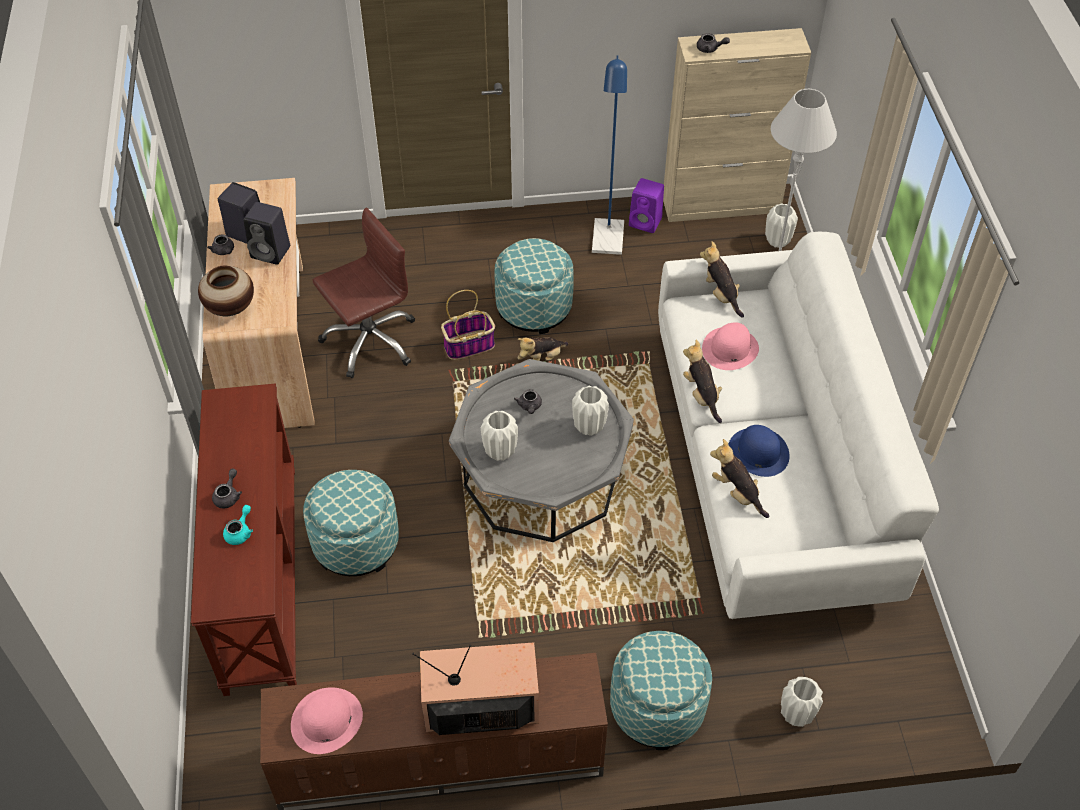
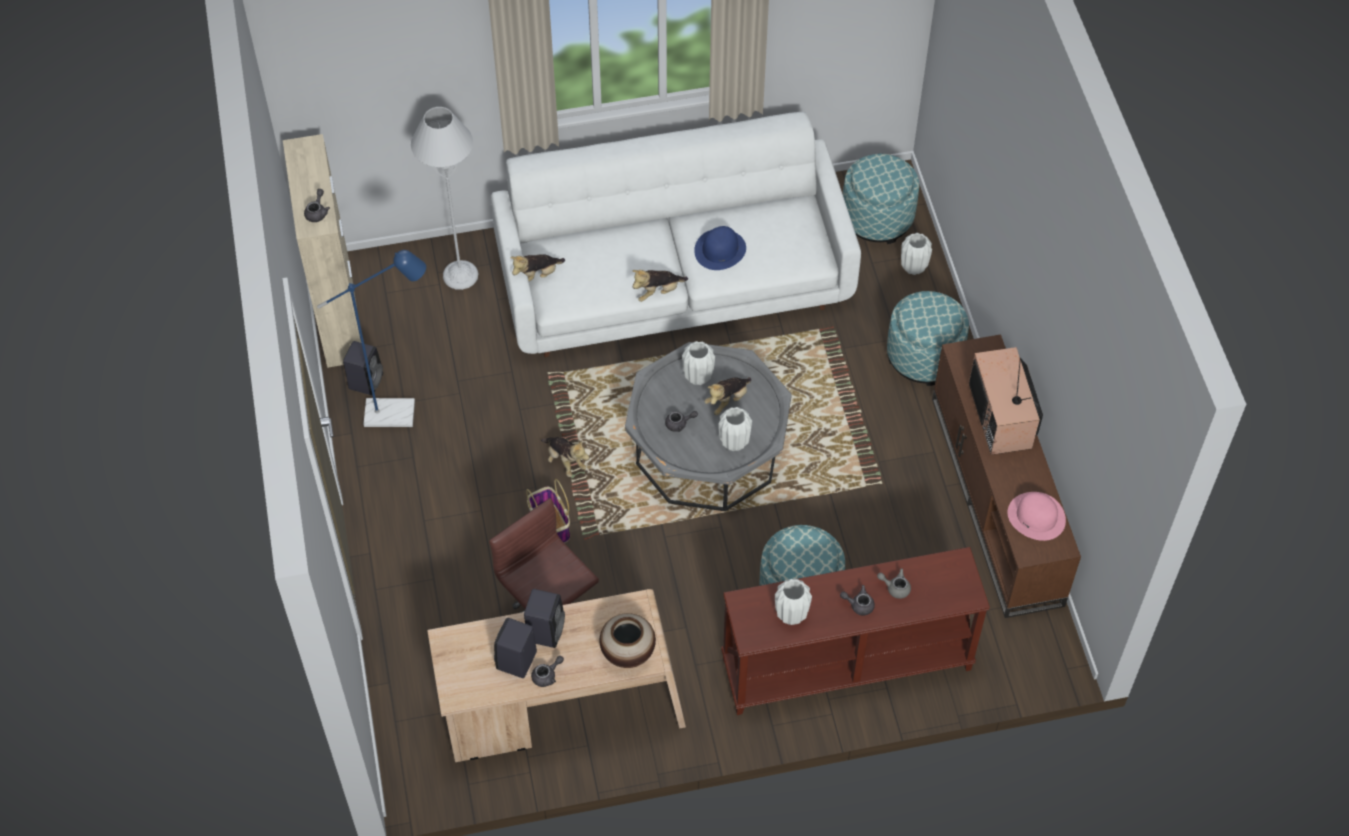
camera: 95 degrees left, 5 degrees up
turquoise teapot [223,505,253,545] -> grey teapot [877,568,911,599]
ottoman [495,238,574,334] -> ottoman moved to [843,154,919,244]
purple speaker [629,178,664,233] -> black speaker [343,341,383,395]
pink hat [702,322,759,370] -> none
plush toy [710,439,770,518] -> plush toy moved to [704,377,751,415]
white vase [765,203,798,248] -> white vase moved to [775,579,812,625]

